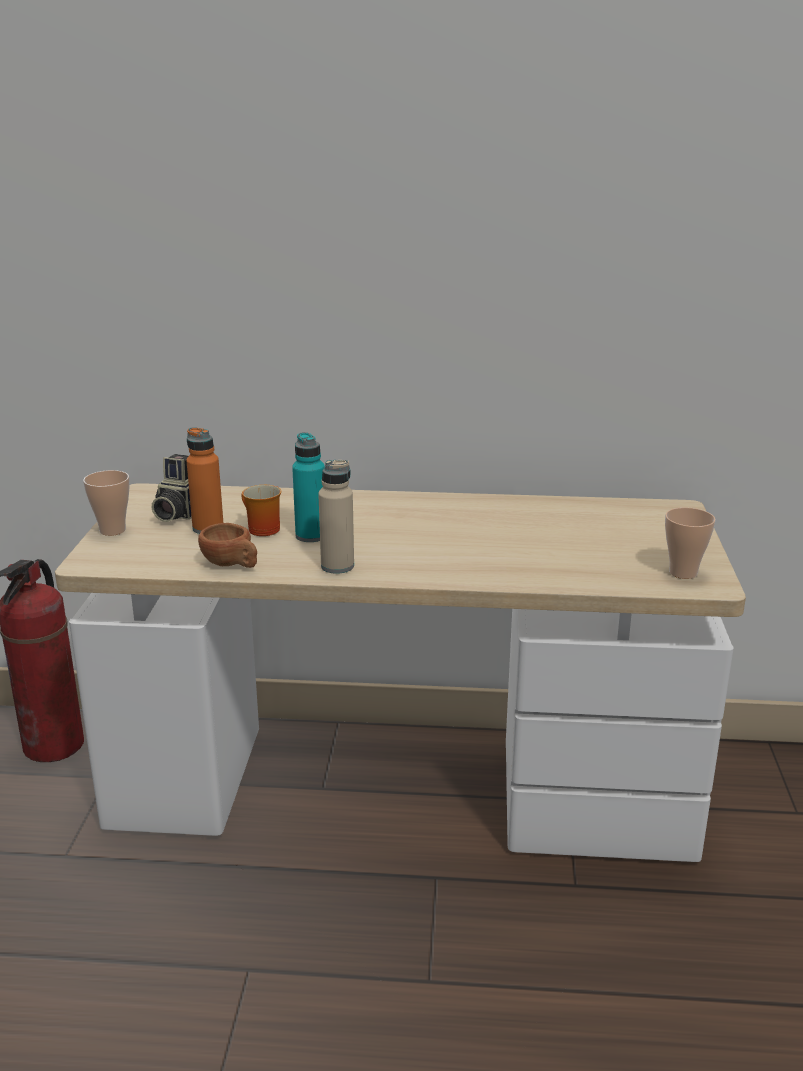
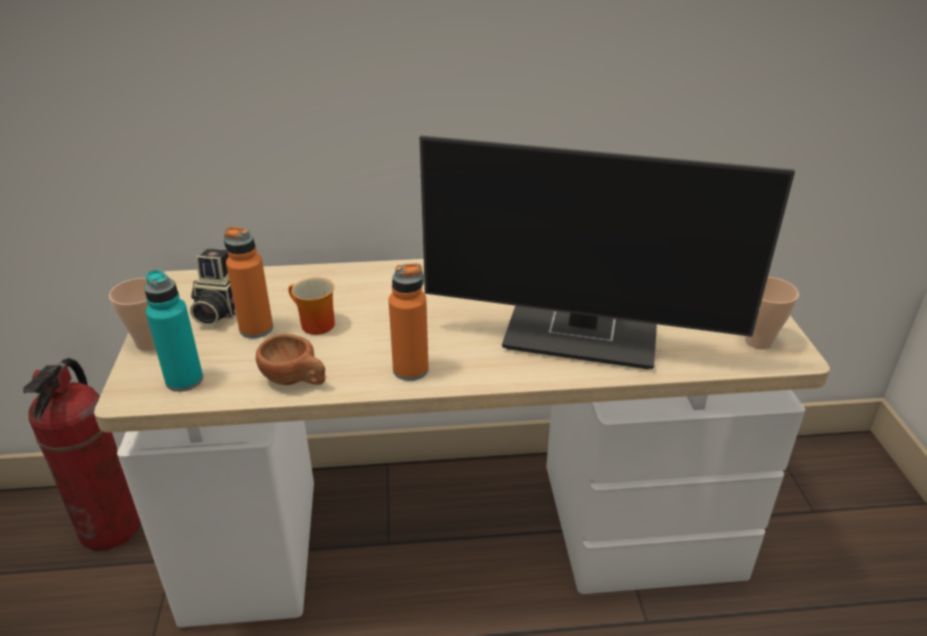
camera: 10 degrees left, 10 degrees up
turquoise bottle [292,432,325,542] -> turquoise bottle moved to [144,269,203,392]
beige bottle [318,460,354,574] -> orange bottle [389,263,429,381]
none -> monitor [420,135,795,369]

